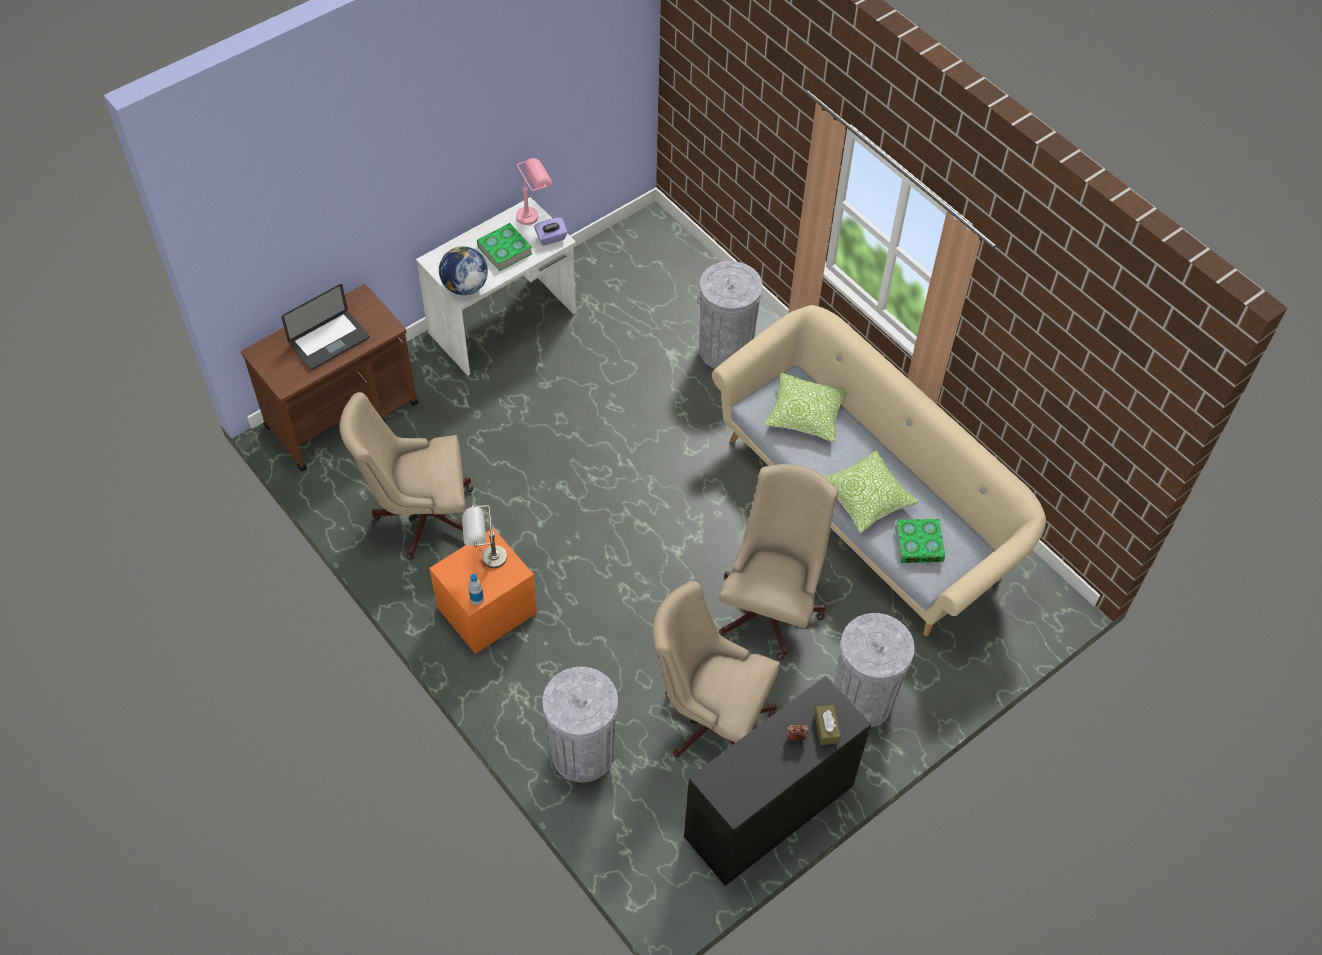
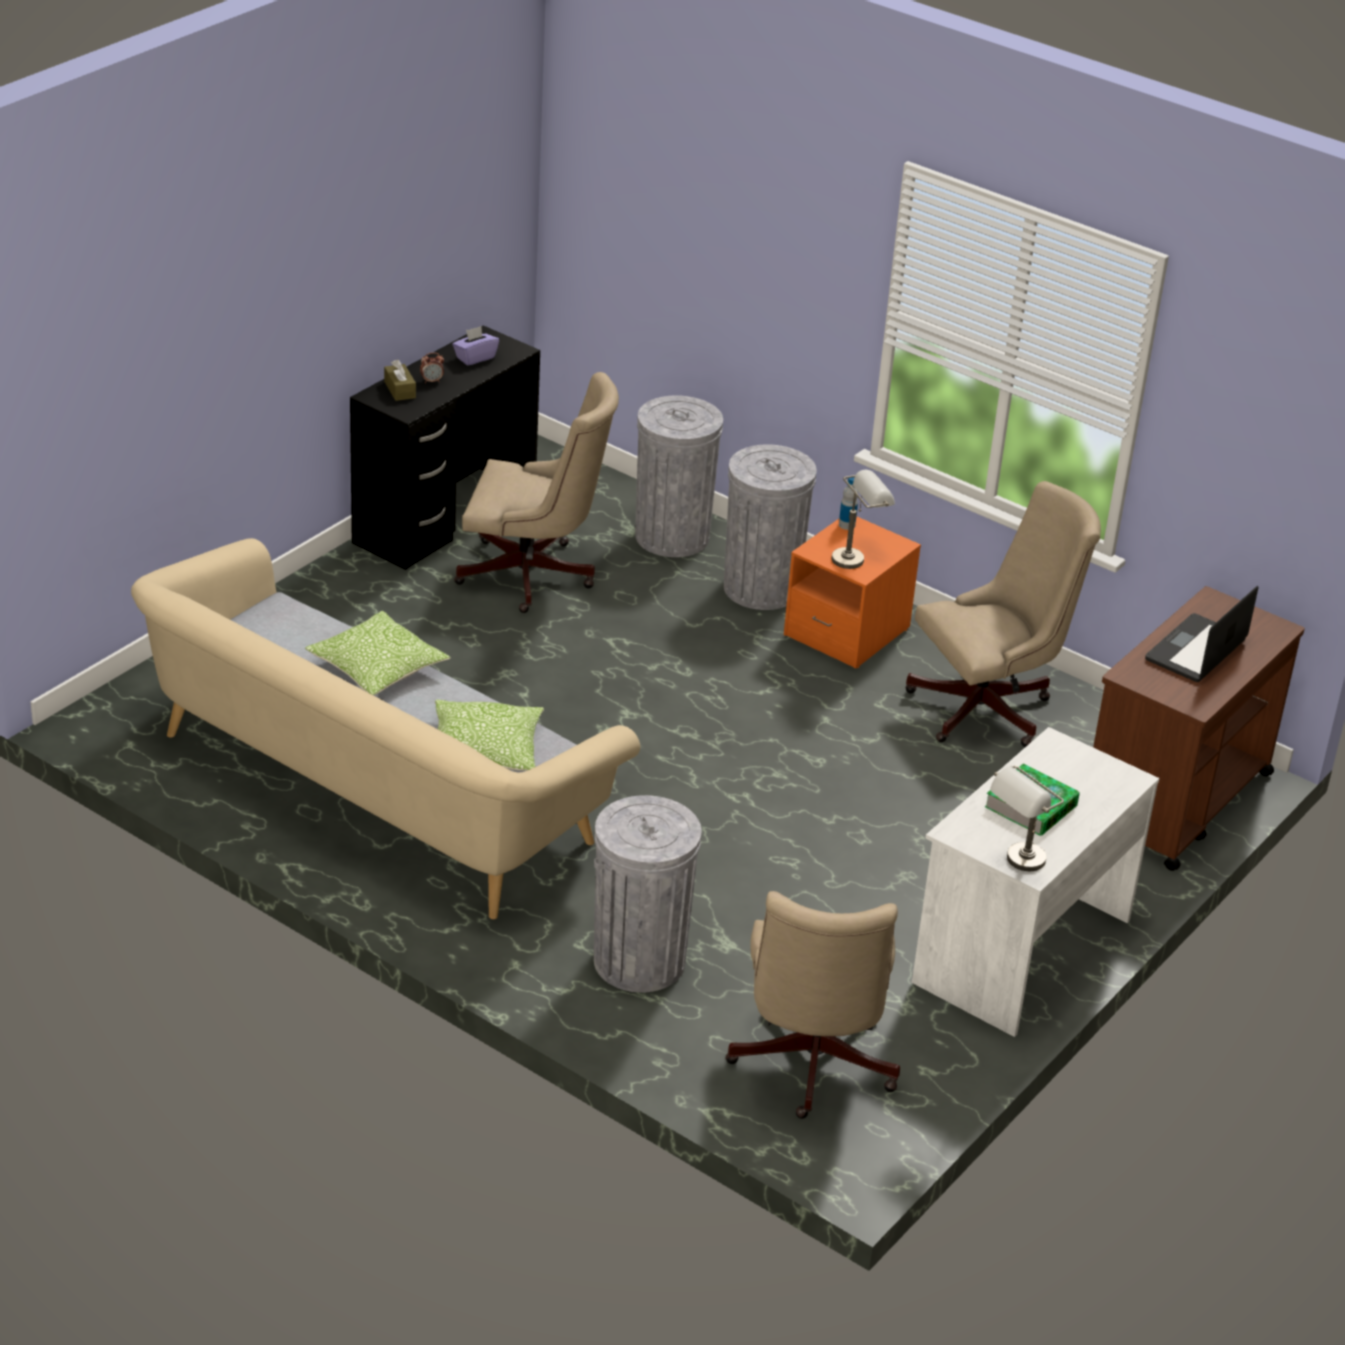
camera: 165 degrees right, 20 degrees down
globe [439,246,488,295] -> none
pink table lamp [516,158,552,225] -> grey table lamp [990,766,1064,871]
purple tissue box [534,217,568,246] -> purple tissue box moved to [452,326,499,366]
beige office chair [719,464,838,660] -> beige office chair moved to [725,891,900,1119]
grey trash can [834,613,915,728] -> grey trash can moved to [724,444,817,610]
book [895,519,945,563] -> none

